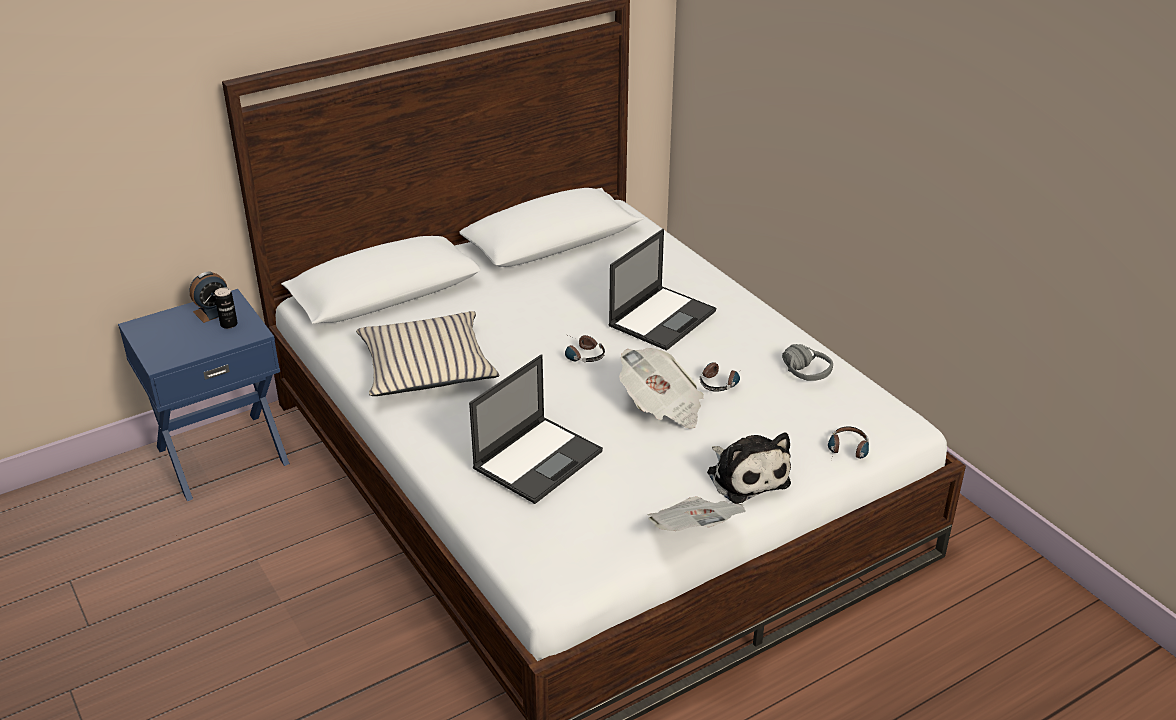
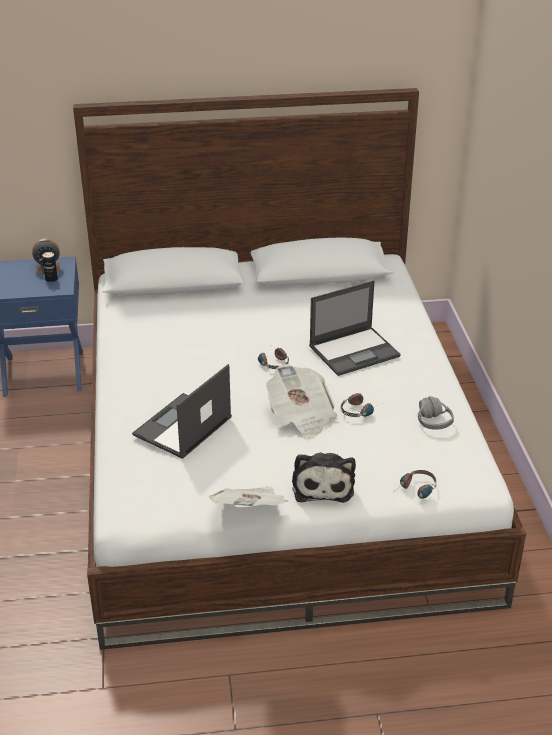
camera: 25 degrees right, 0 degrees up
beige pillow [356,311,499,396] -> none
laptop [469,354,603,504] -> laptop turned 150 degrees clockwise [132,364,232,459]

